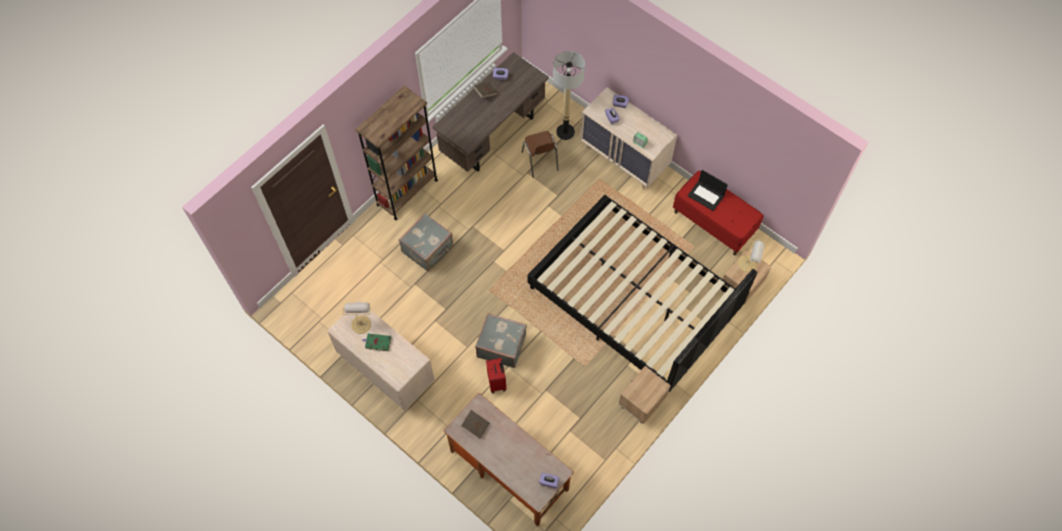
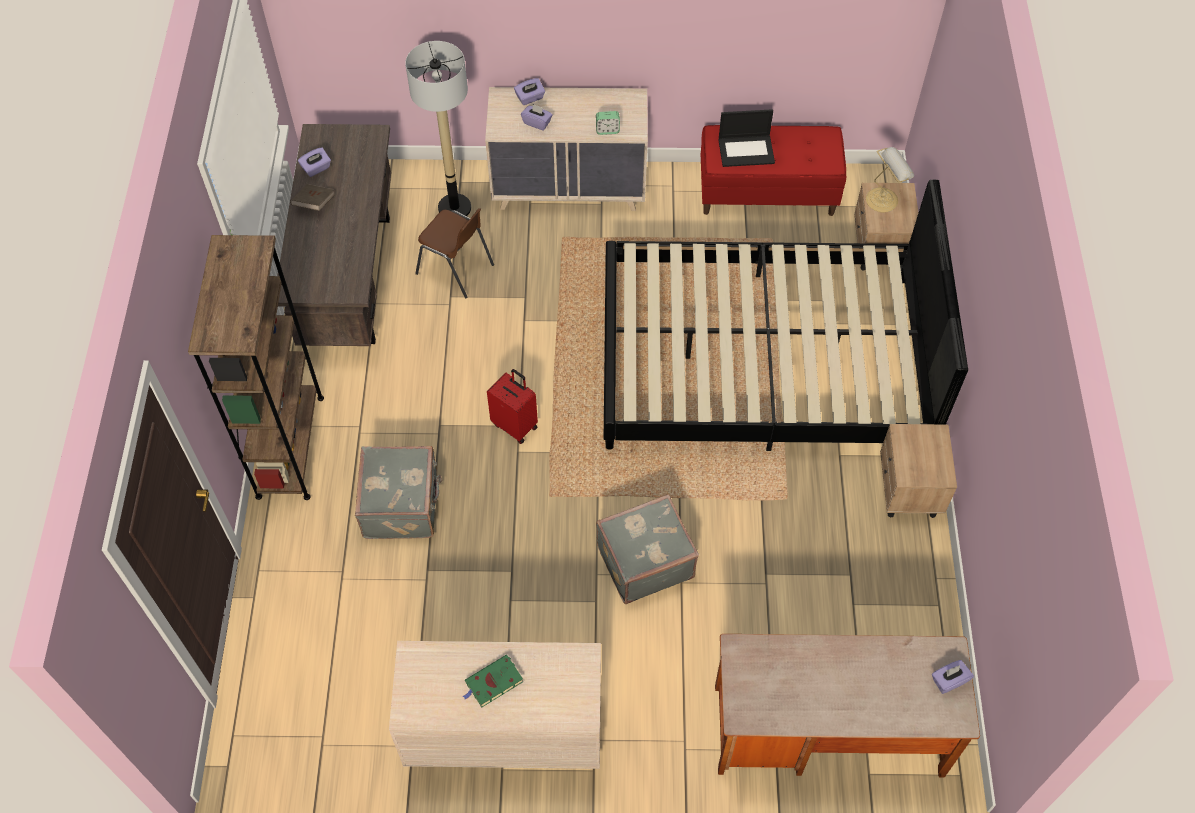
camera: 40 degrees left, 5 degrees down
table lamp [343,302,371,334] -> none
brown book [461,410,490,439] -> none
red suitcase [486,358,506,393] -> red suitcase moved to [487,369,538,444]

